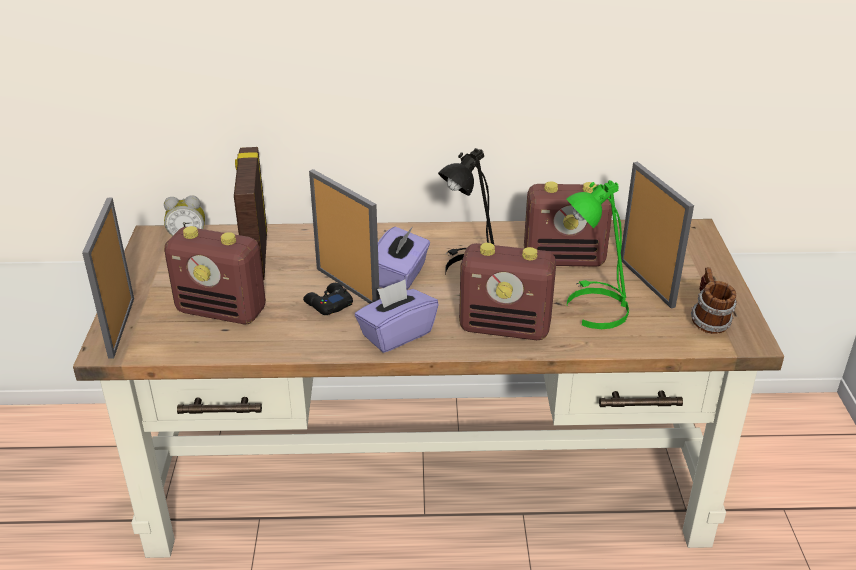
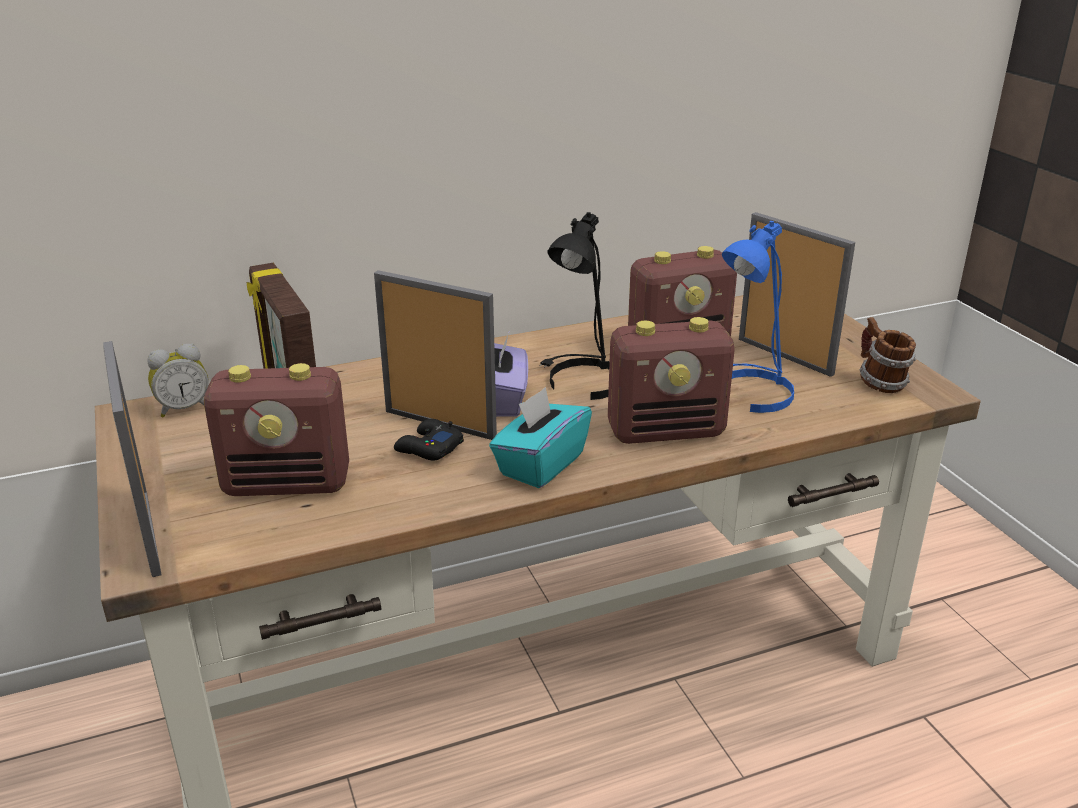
camera: 20 degrees left, 5 degrees down
purple tissue box [355,280,439,353] -> turquoise tissue box [489,387,592,488]
green table lamp [566,180,629,329] -> blue table lamp [722,221,794,413]

